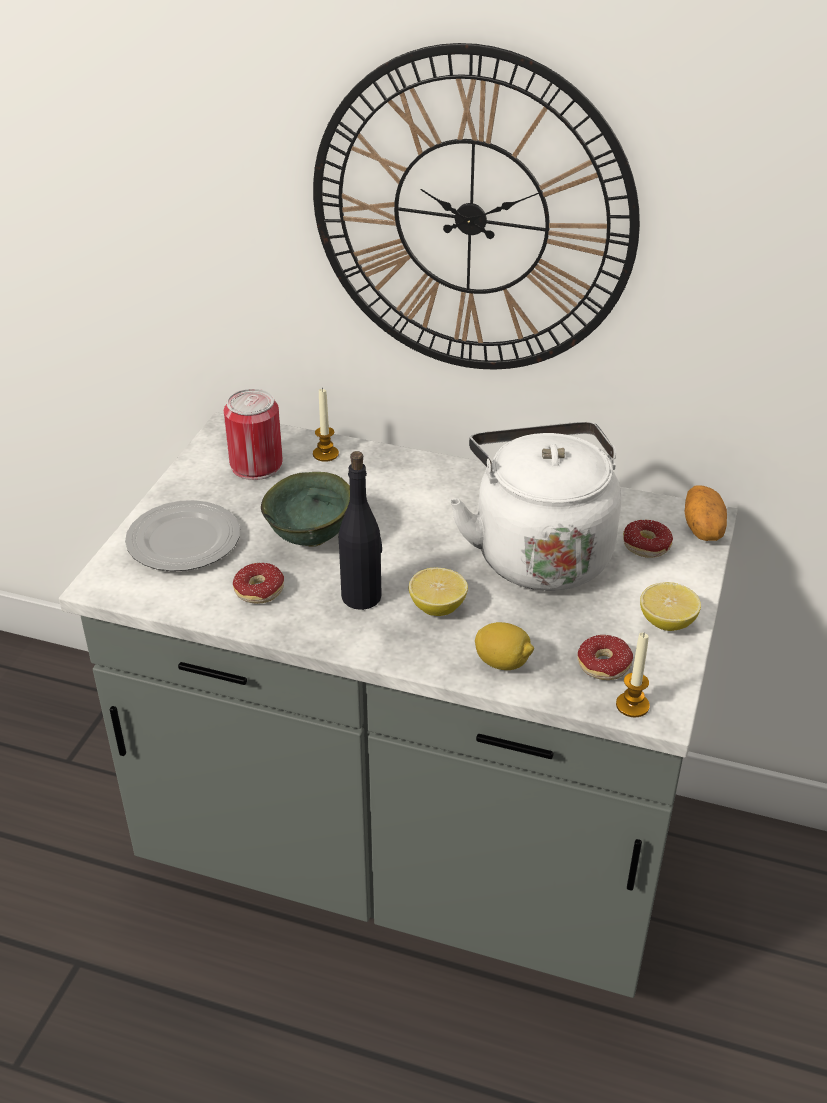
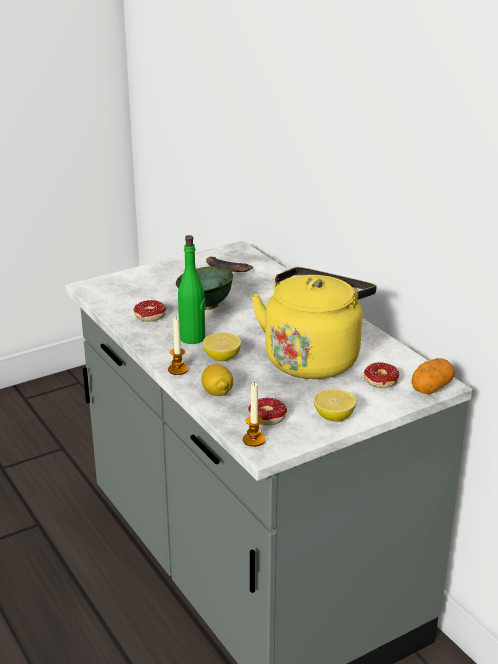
camera: 40 degrees right, 10 degrees down
plate [125,500,240,571] -> none
can [224,389,283,480] -> banana [206,256,253,272]
wall clock [313,43,640,369] -> none
candle [313,388,339,462] -> candle moved to [168,317,188,375]
black bottle [339,451,382,610] -> green bottle [178,235,205,344]
white kettle [450,422,621,591] -> yellow kettle [251,267,376,379]

